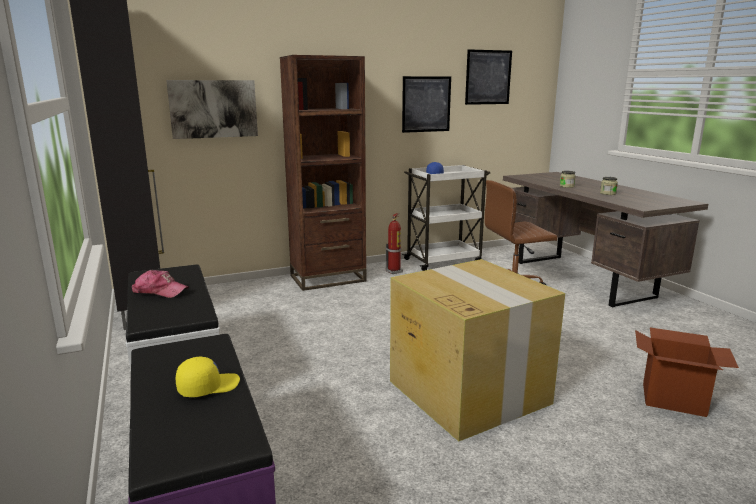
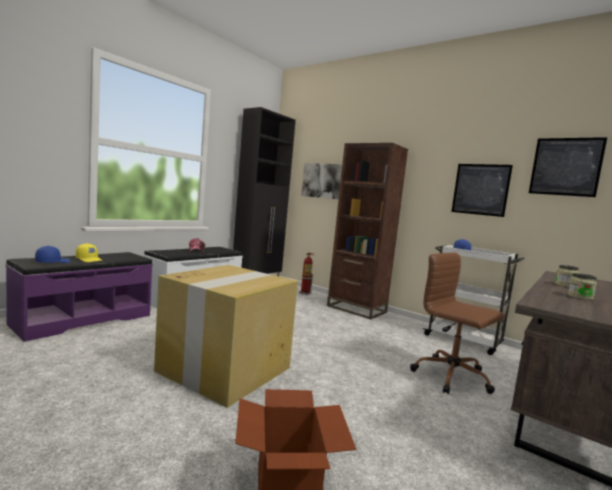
camera: 60 degrees right, 10 degrees down
fire extinguisher [386,213,403,274] -> fire extinguisher moved to [299,253,315,295]
none -> blue cap [35,246,70,263]

